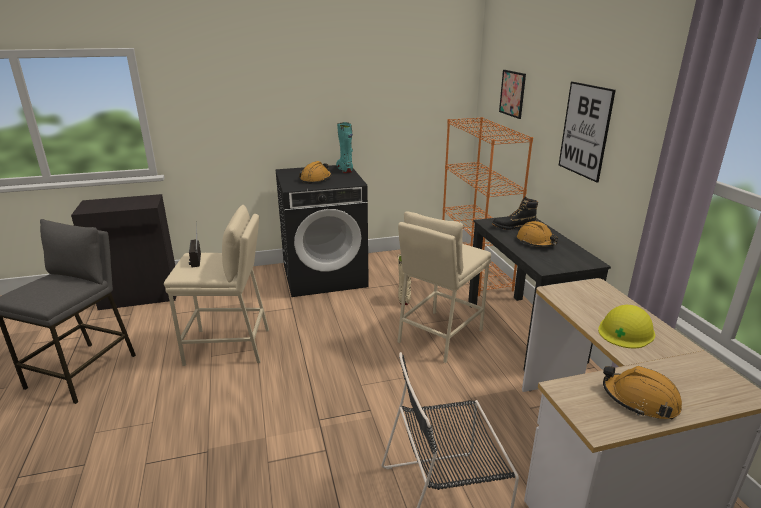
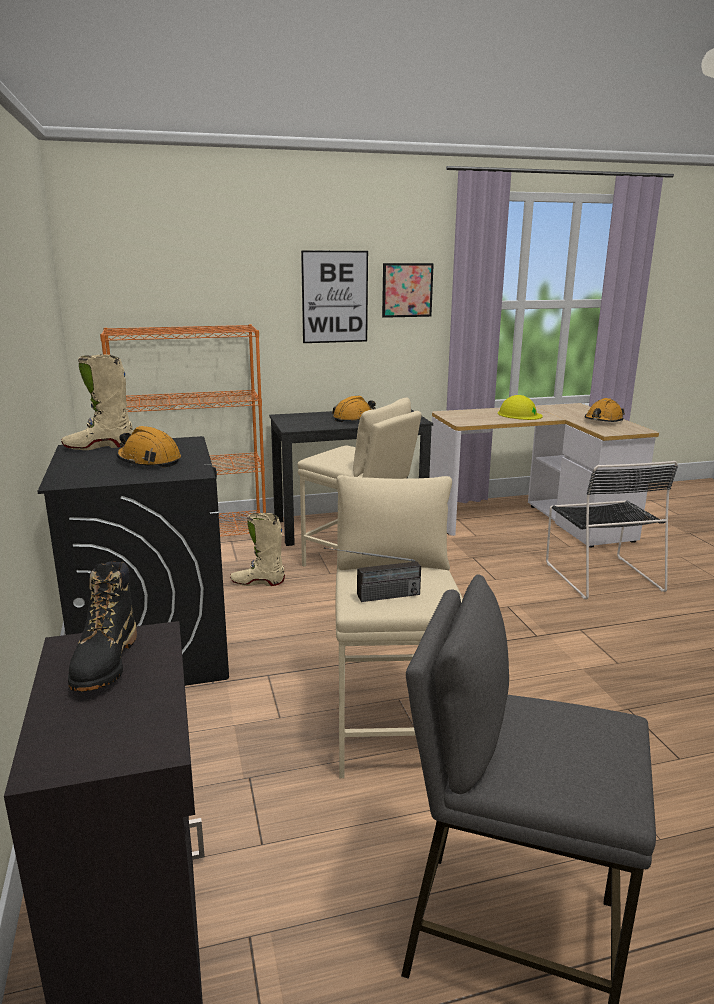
camera: 90 degrees left, 5 degrees down
turquoise boot [336,122,353,173] -> beige boot [61,354,133,450]
black boot [492,196,538,230] -> black boot moved to [68,561,137,692]
picture [499,70,526,119] -> picture moved to [382,263,434,318]

